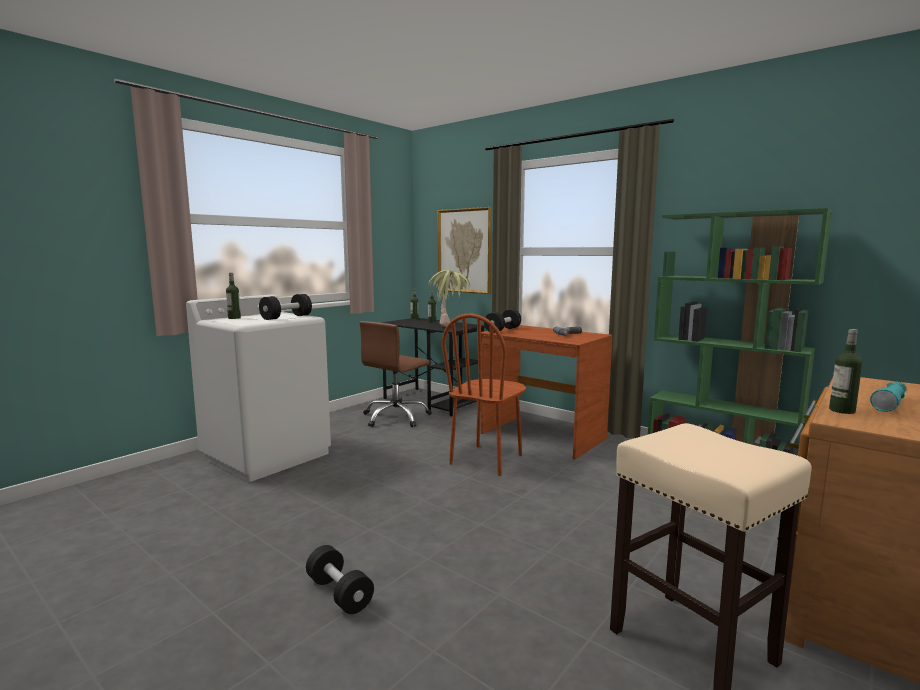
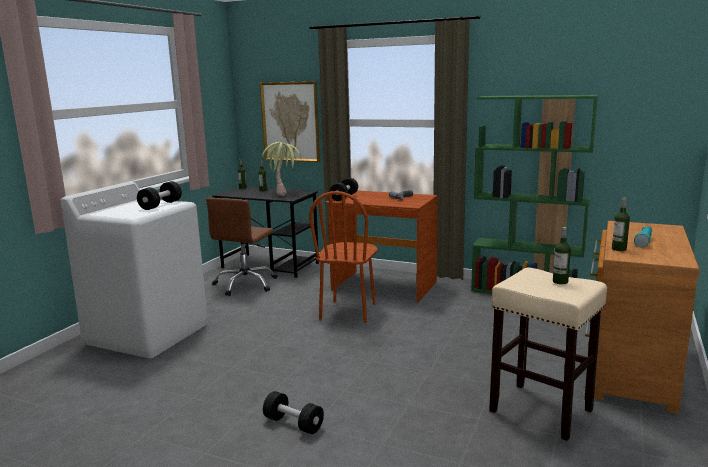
camera: 15 degrees left, 5 degrees up
bottle [226,273,241,319] -> bottle moved to [553,227,571,284]

